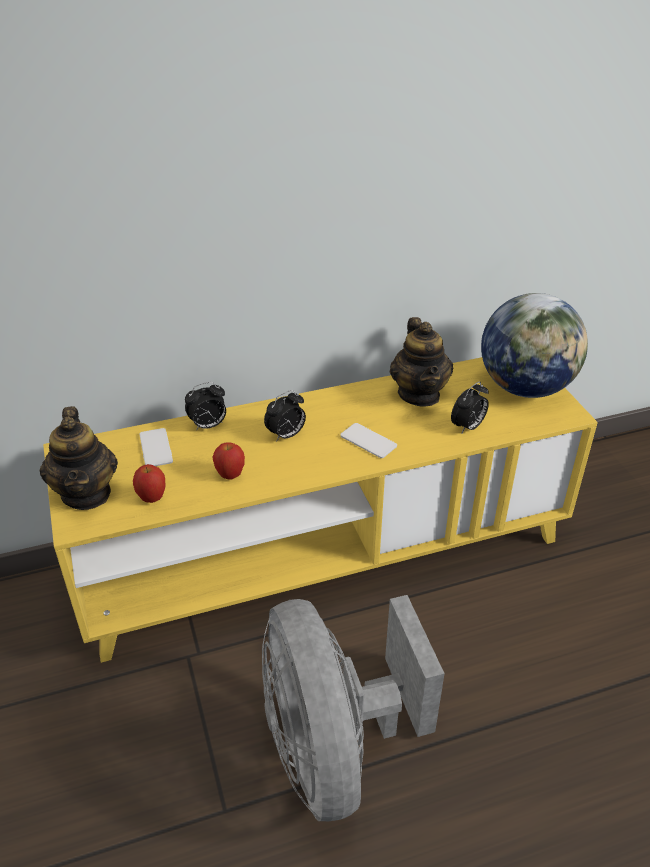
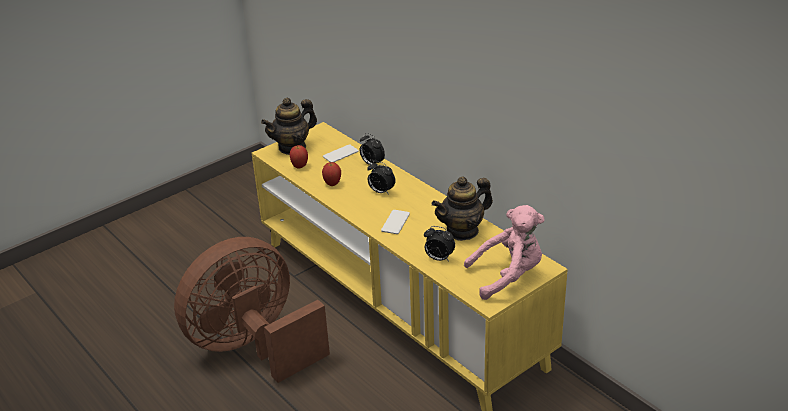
camera: 70 degrees right, 5 degrees down
grey fan [262,595,445,821] -> brown fan [174,237,330,383]
globe [481,293,588,398] -> pink plush toy [464,205,544,300]

